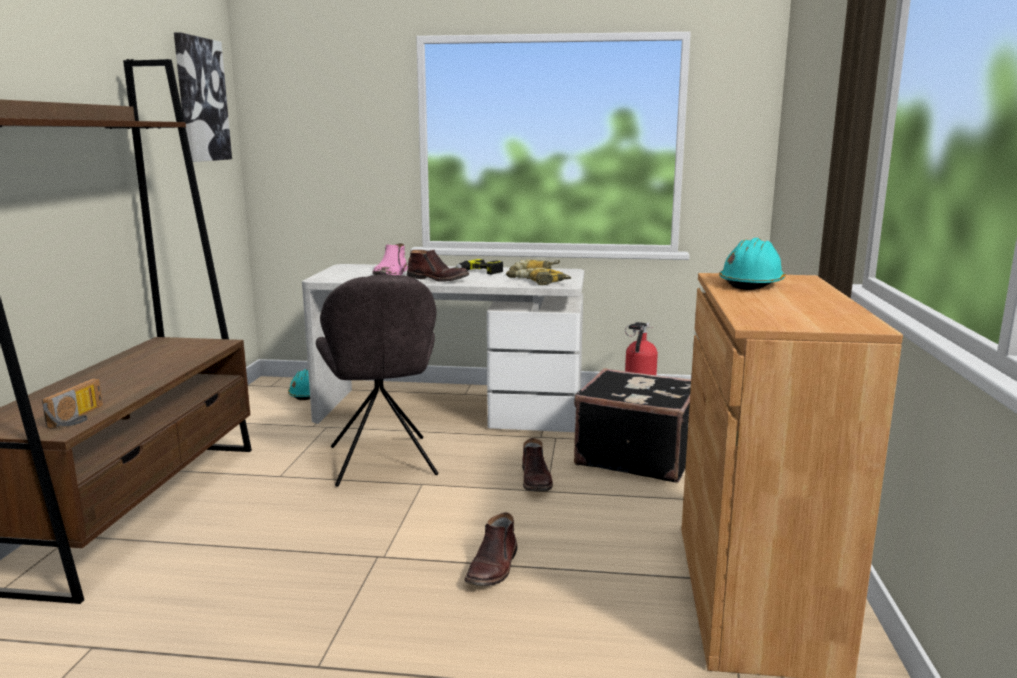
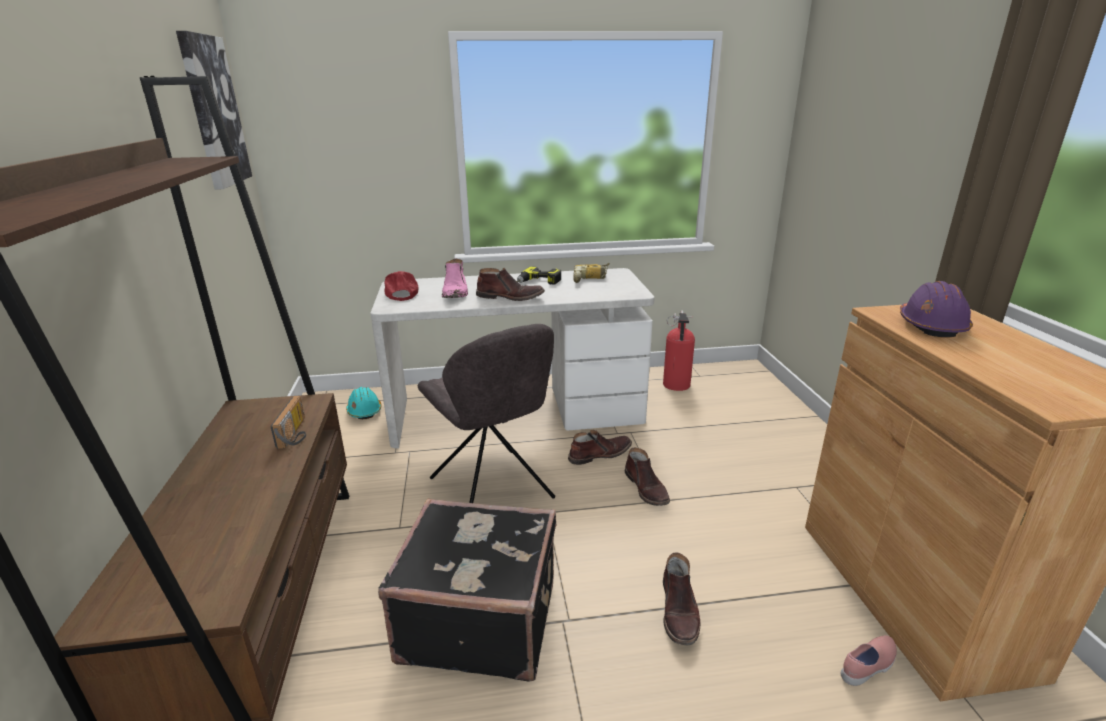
camera: 15 degrees left, 10 degrees up
radio [42,378,103,429] -> radio moved to [270,396,306,449]
power drill [506,268,571,285] -> none
black suitcase [574,368,691,483] -> black suitcase moved to [378,498,556,681]
turquoise hard hat [719,238,786,290] -> purple hard hat [900,281,973,337]
none -> red cap [384,271,418,301]
none -> brown boot [568,430,632,465]
none -> pink shoe [840,635,897,686]

